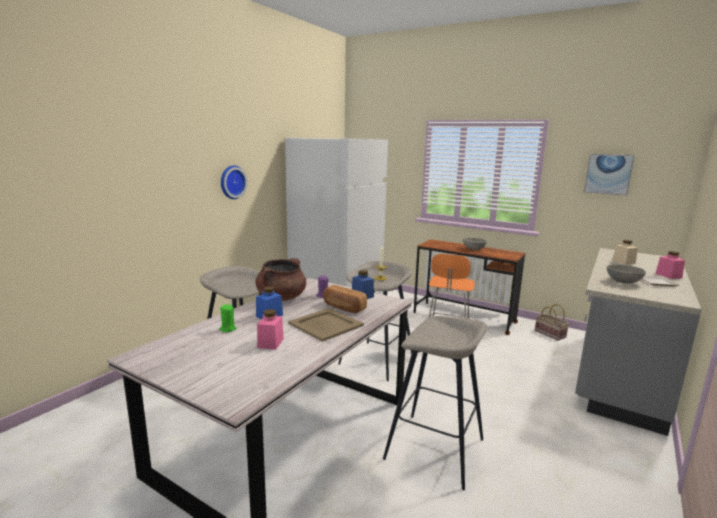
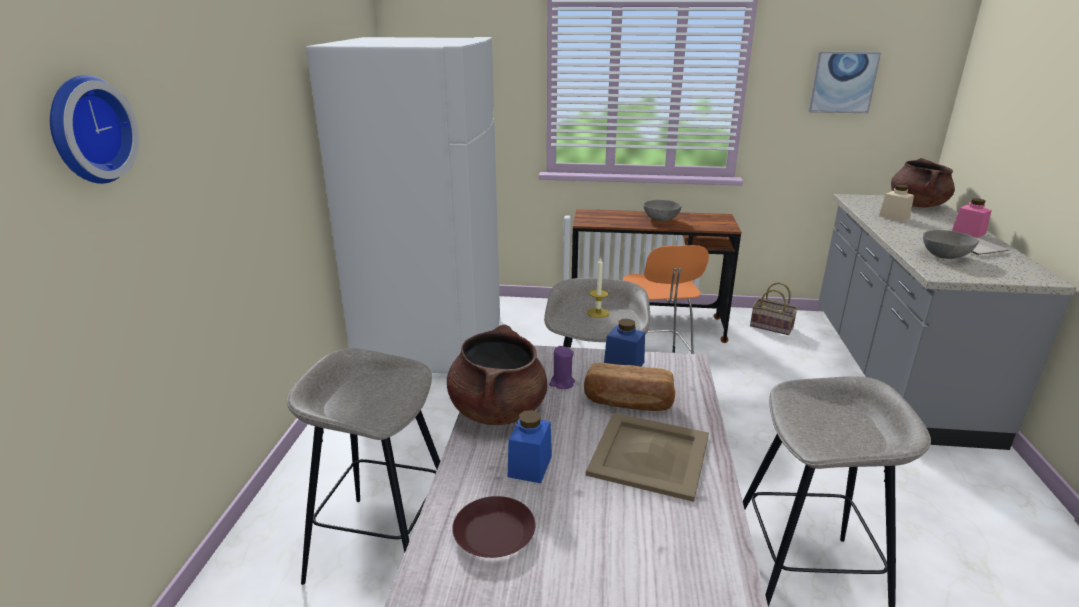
camera: 25 degrees left, 10 degrees up
green candle [219,304,237,332] -> brown plate [452,496,535,558]
wall clock [221,165,248,199] -> wall clock moved to [50,75,139,184]
pink jar [257,309,284,350] -> none
none -> brown cooking pot [891,158,955,207]

